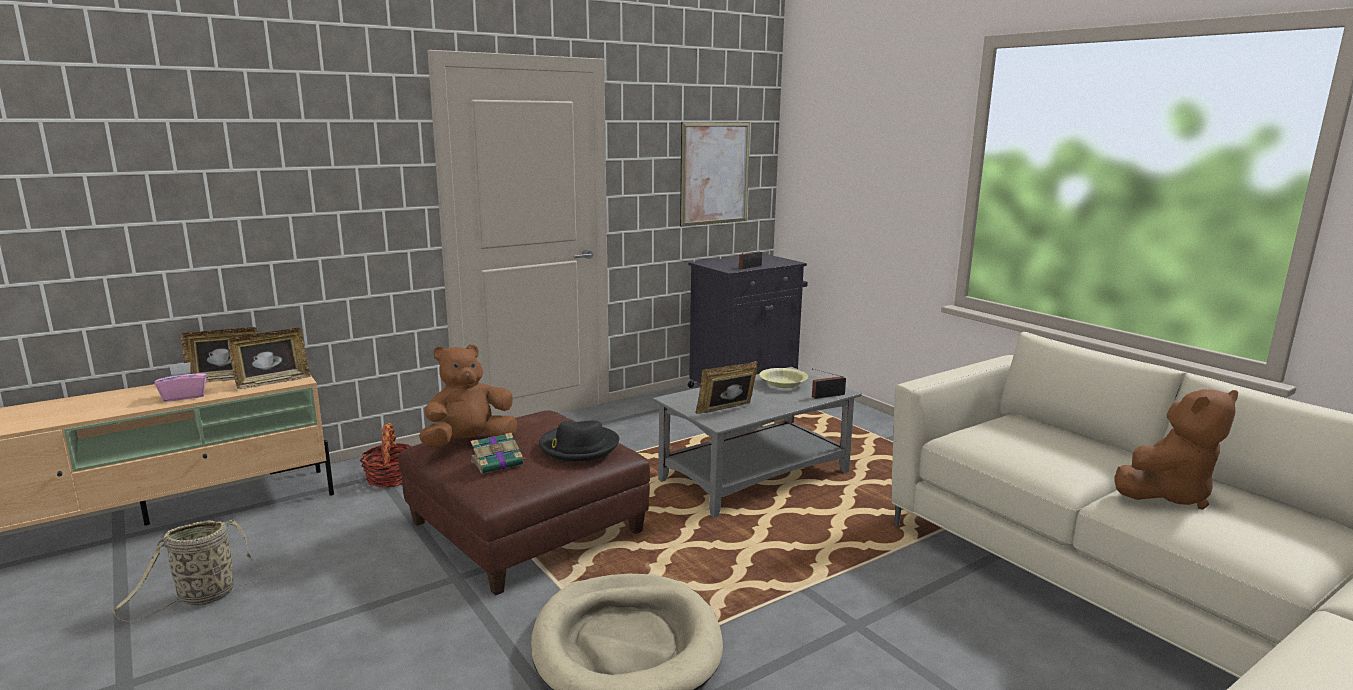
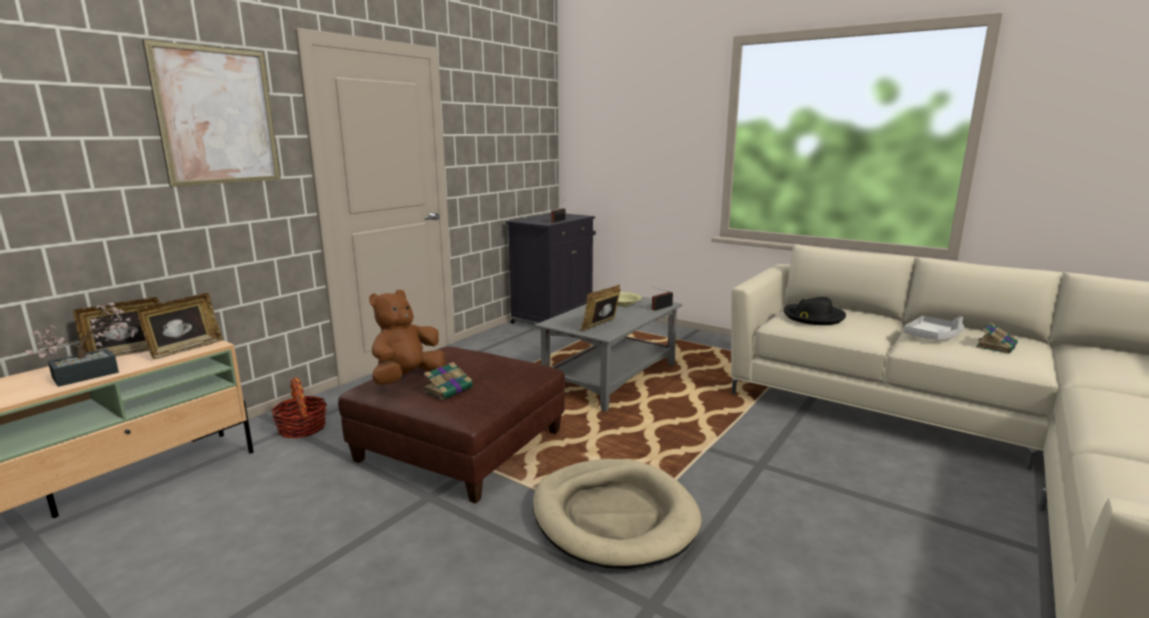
camera: 20 degrees left, 0 degrees up
basket [112,519,264,622] -> none
pink tissue box [154,362,207,402] -> potted plant [26,303,135,387]
black hat [539,420,619,462] -> black hat moved to [783,297,846,325]
picture [680,122,750,227] -> picture moved to [143,39,281,187]
brown plush toy [1114,389,1238,509] -> grey tray [903,316,964,340]
none -> book [976,322,1018,354]

